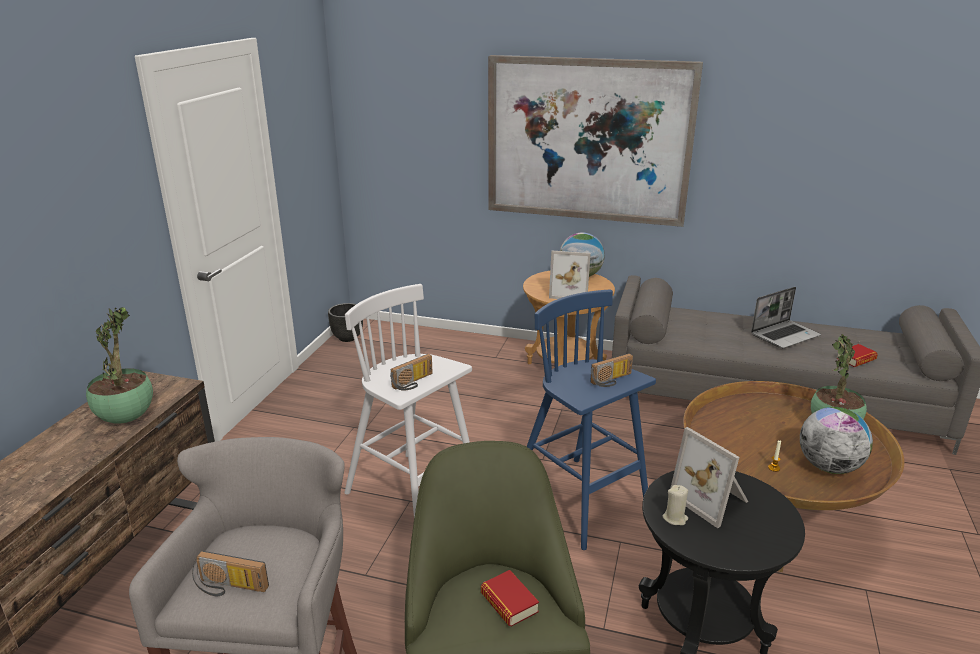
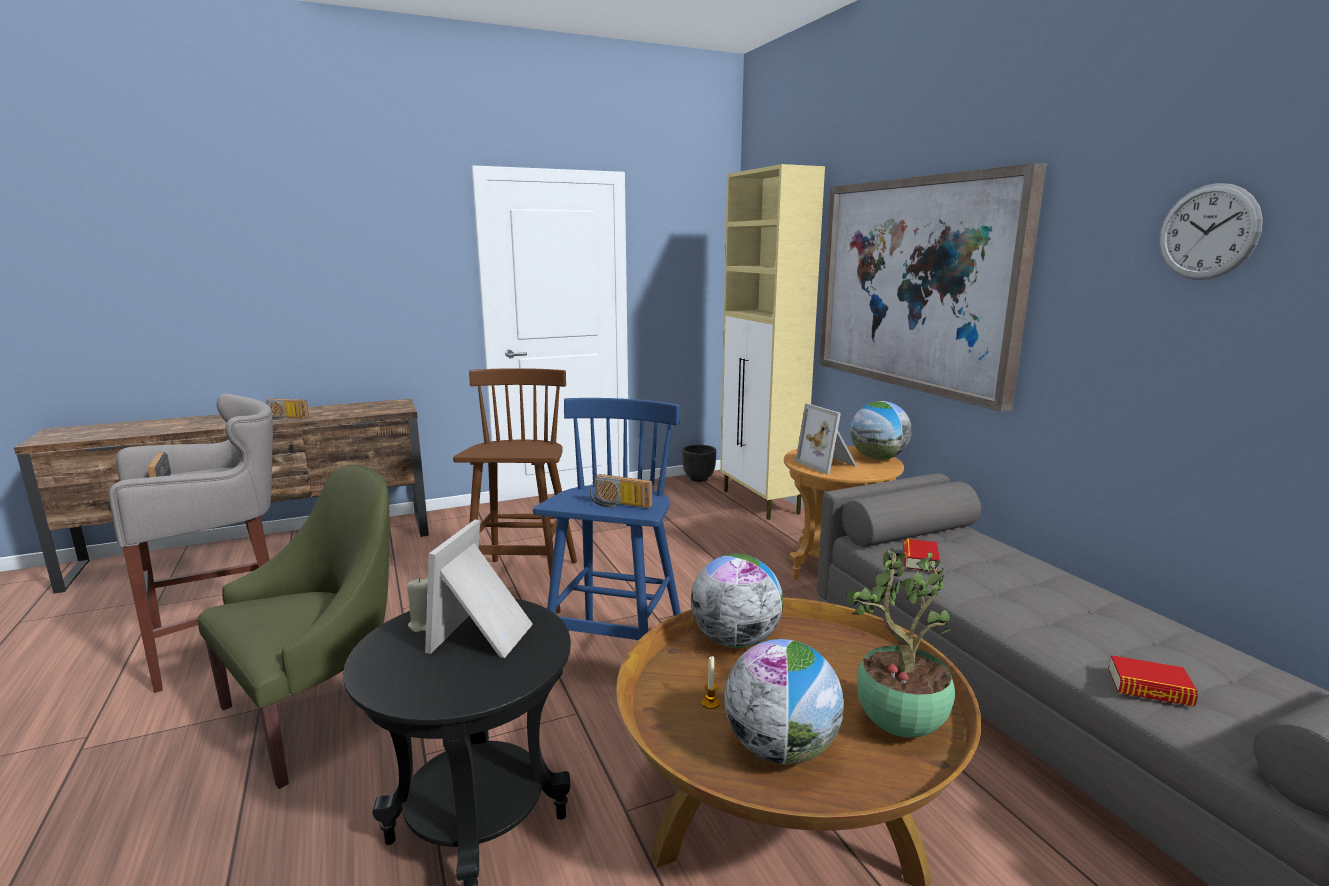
camera: 50 degrees right, 10 degrees down
potted plant [86,307,153,424] -> none
white stool [344,284,472,517] -> brown stool [453,368,577,613]
radio [390,354,433,391] -> radio moved to [266,399,309,420]
book [481,570,539,626] -> book moved to [903,539,940,572]
laptop [751,287,821,348] -> none
none -> globe [691,554,783,648]
none -> beige cabinet [720,164,825,520]
none -> wall clock [1159,183,1263,280]

